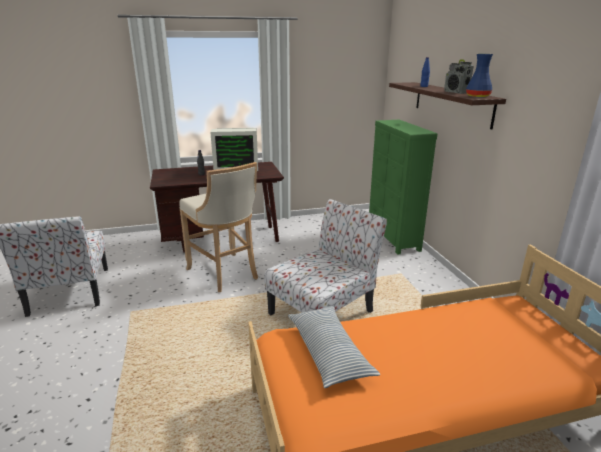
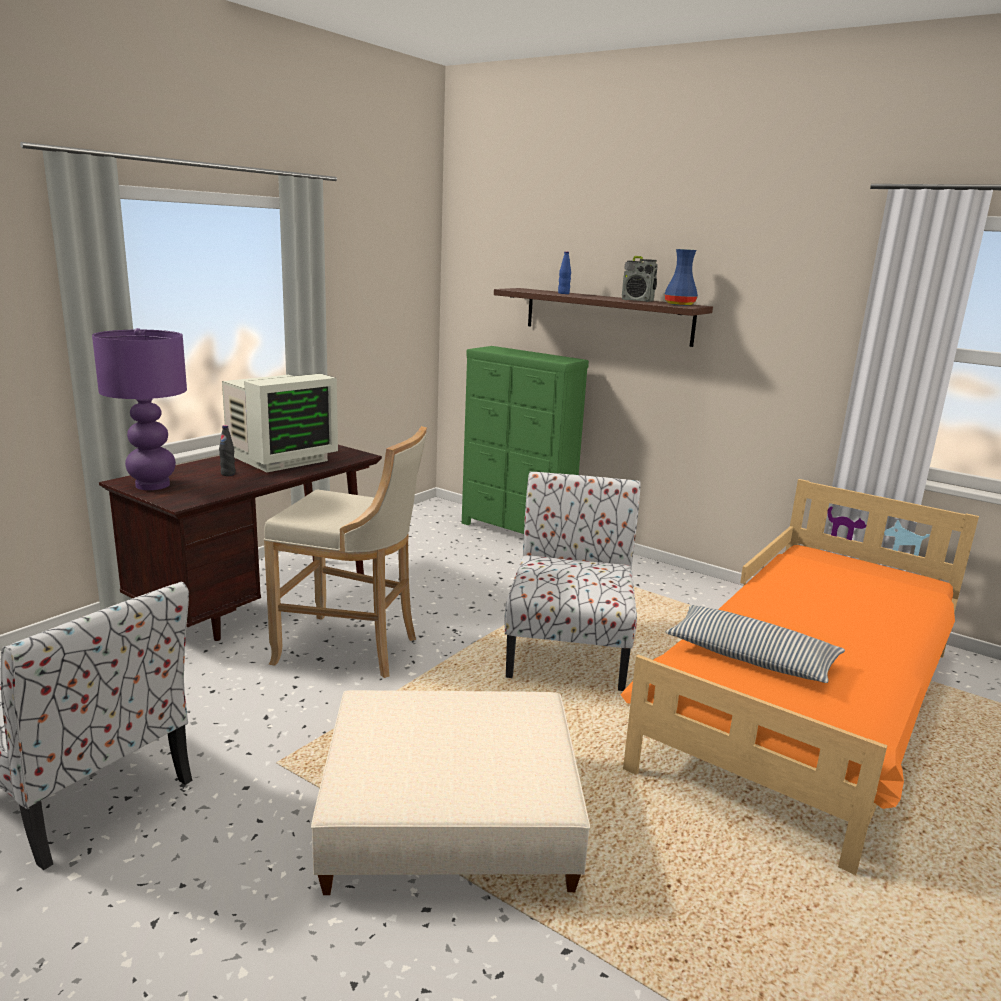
camera: 40 degrees left, 5 degrees down
none -> purple table lamp [92,328,187,490]
none -> beige ottoman [311,690,590,895]

